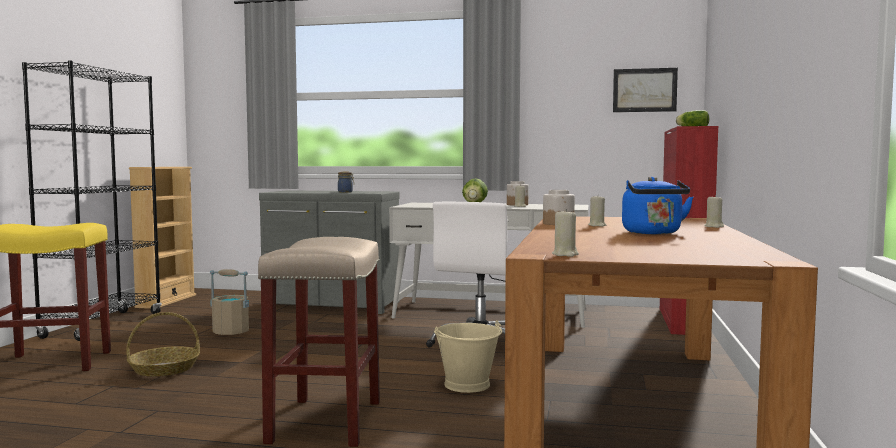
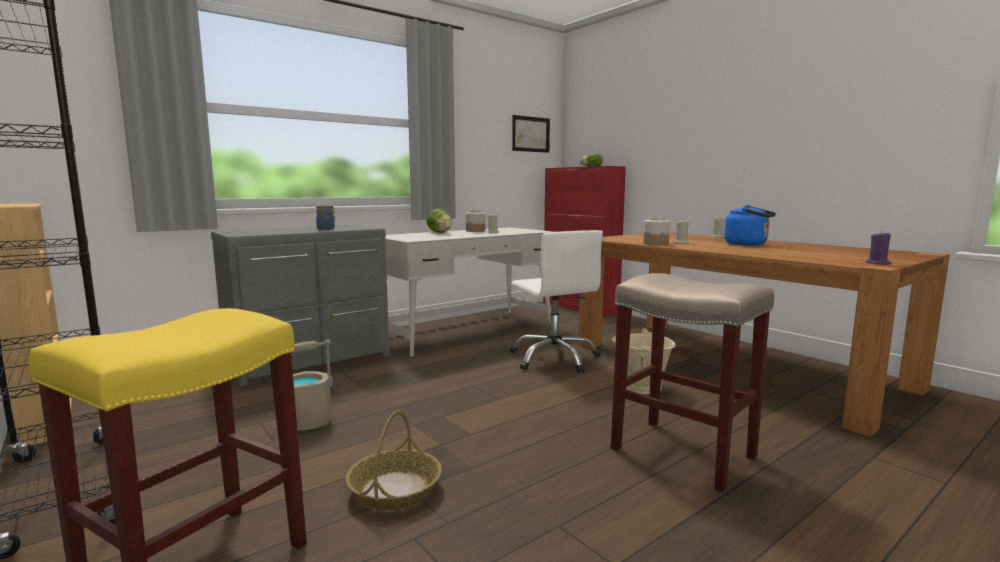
camera: 50 degrees left, 5 degrees up
beige candle [552,209,579,257] -> purple candle [866,231,891,265]

